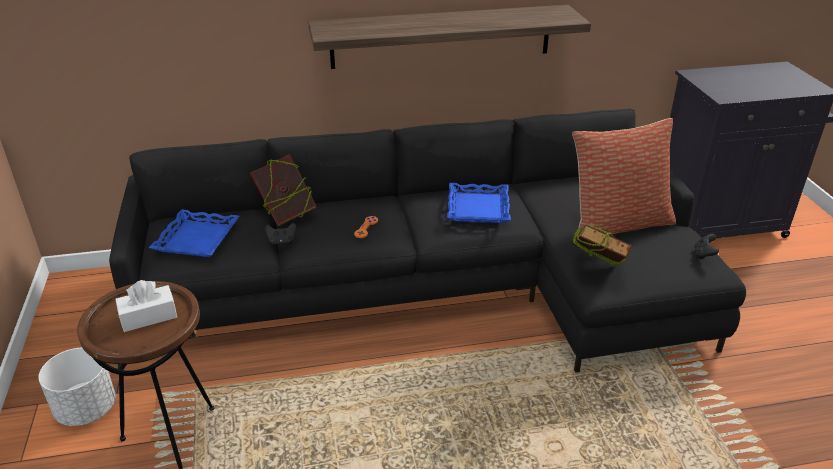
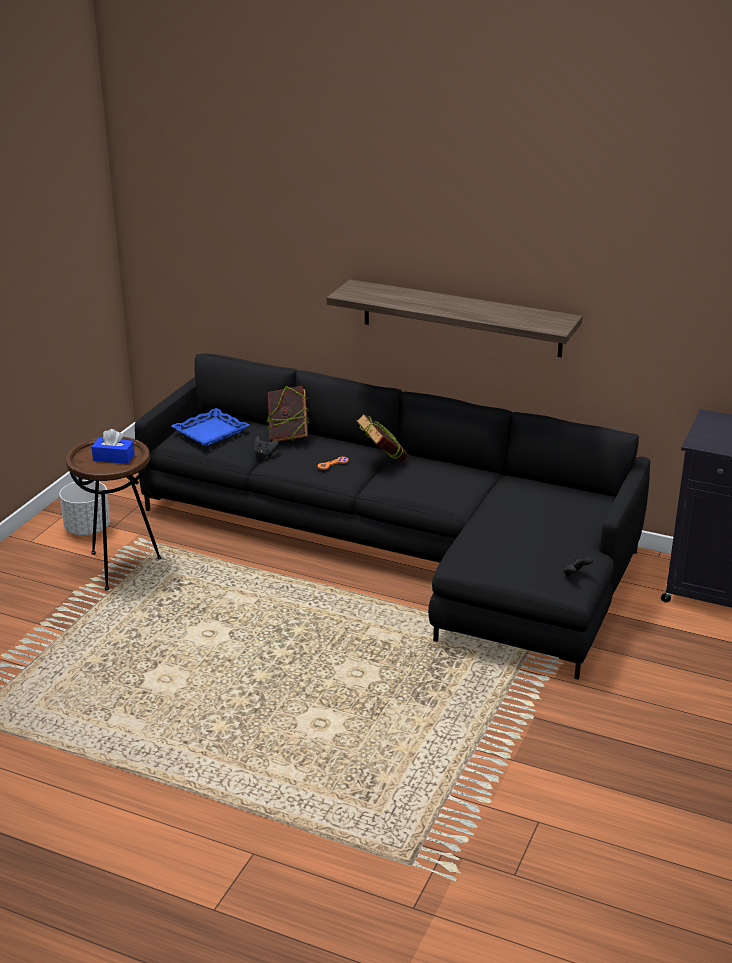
camera: 35 degrees right, 5 degrees down
white tissue box [115,280,177,332] -> blue tissue box [92,429,135,464]
blue tray [447,183,511,223] -> none
pillow [572,118,676,235] -> none
book [572,224,632,265] -> book moved to [356,414,409,462]

